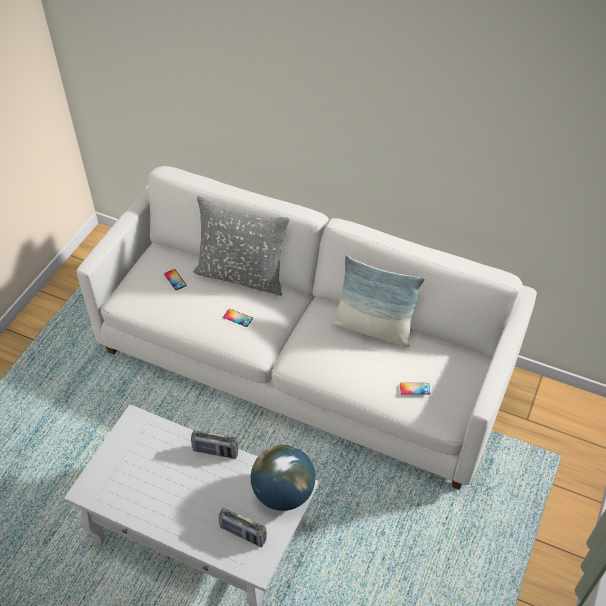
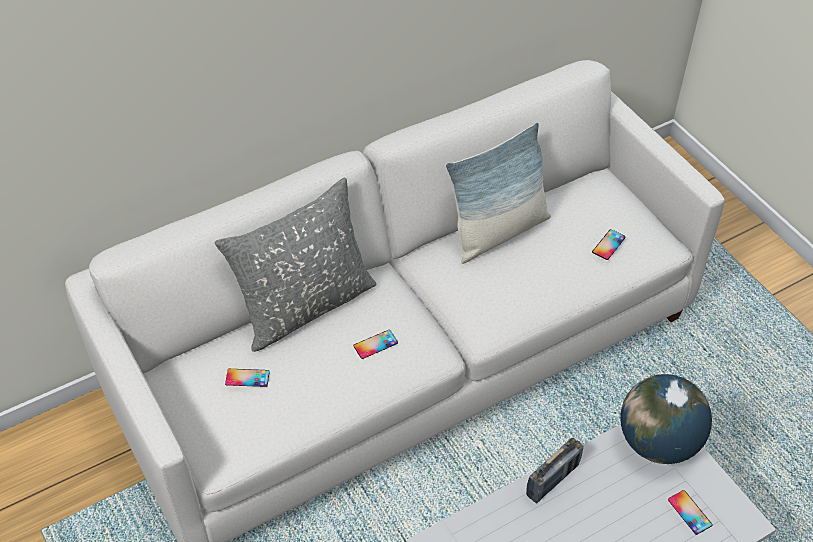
camera: 55 degrees left, 0 degrees up
radio [218,508,267,547] -> phone [668,490,712,535]

